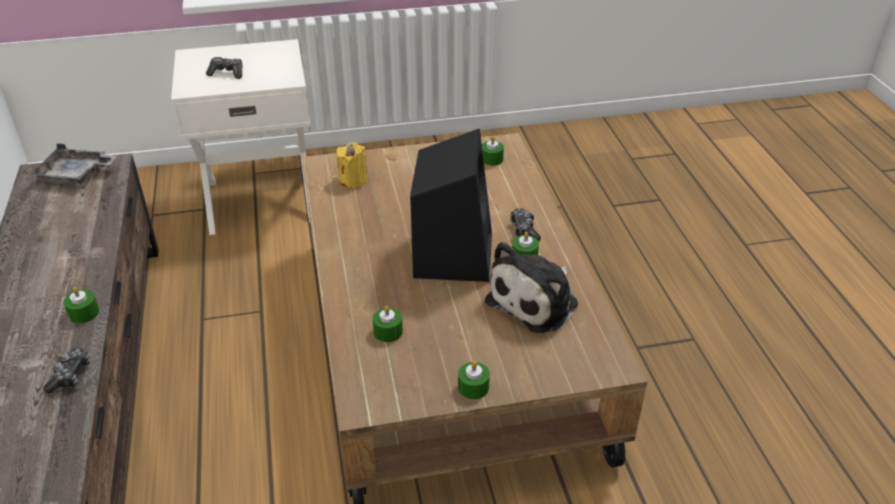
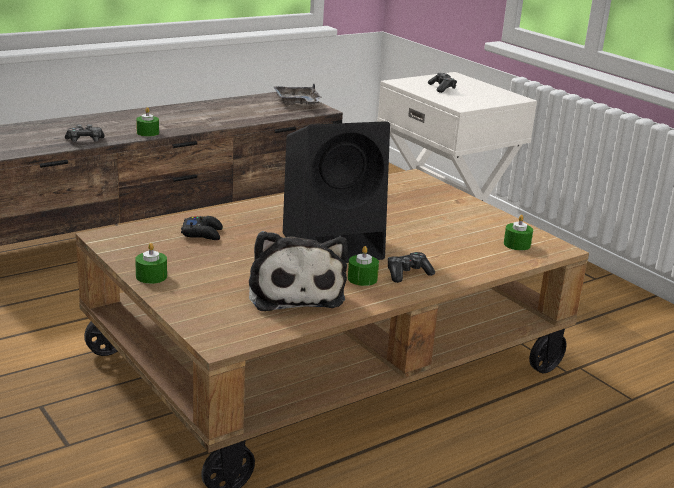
camera: 65 degrees right, 15 degrees down
yellow candle [336,142,367,188] -> none
green candle [373,306,403,342] -> black game controller [181,216,223,240]
plush toy [485,242,578,333] -> plush toy turned 120 degrees counterclockwise [249,231,348,311]

